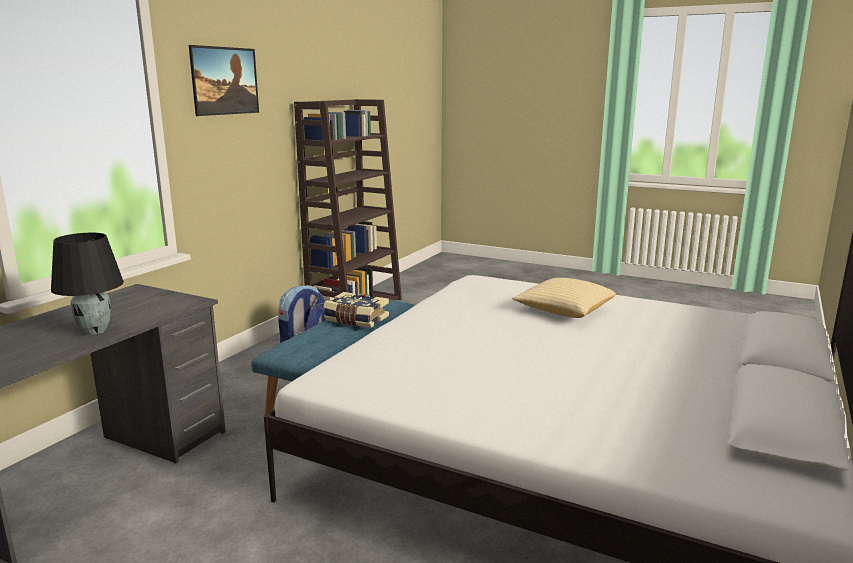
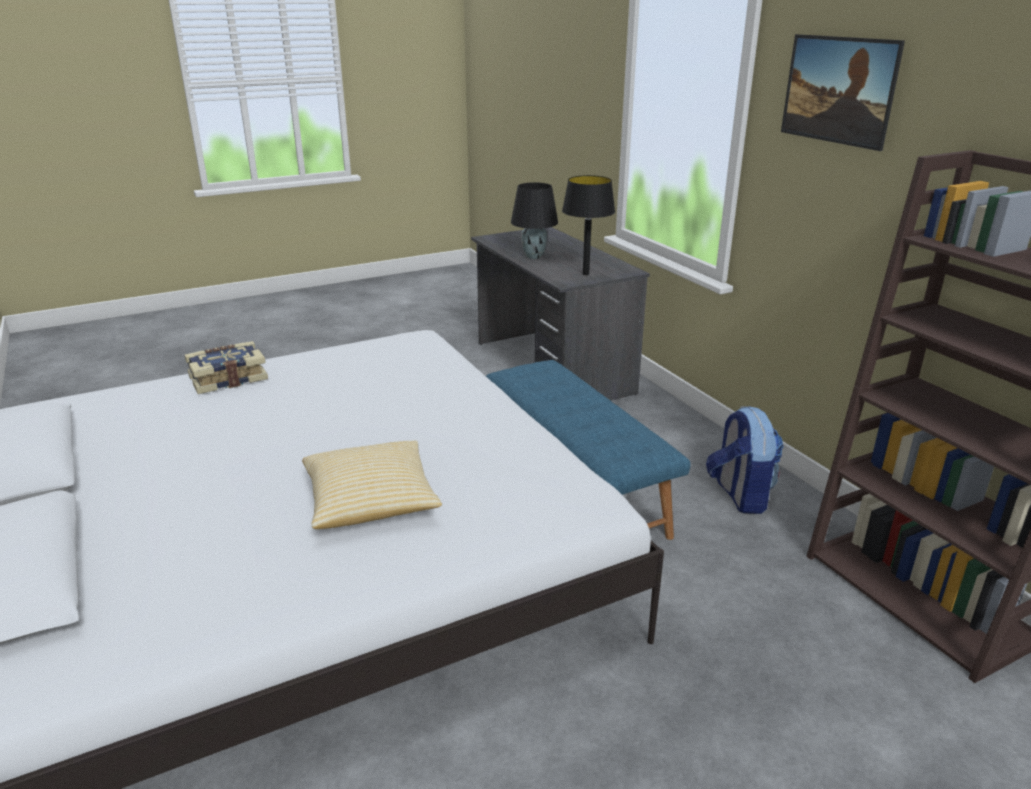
camera: 125 degrees right, 10 degrees up
book [323,292,389,328] -> book moved to [185,341,268,394]
none -> black table lamp [562,175,615,275]

